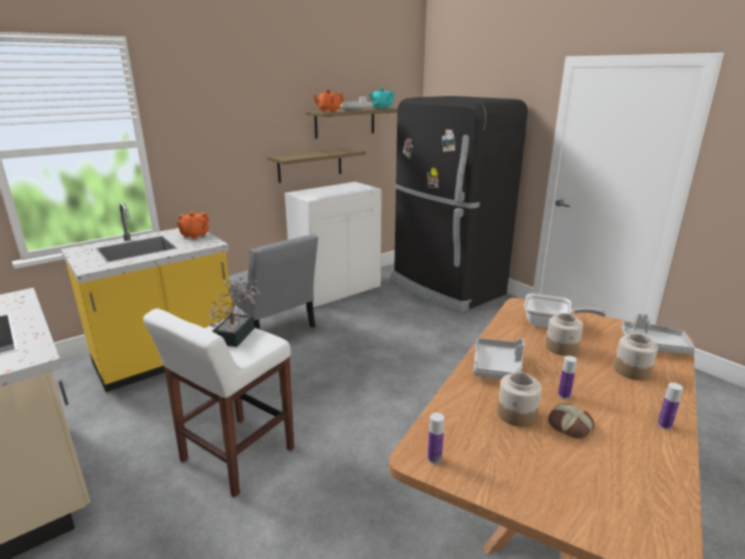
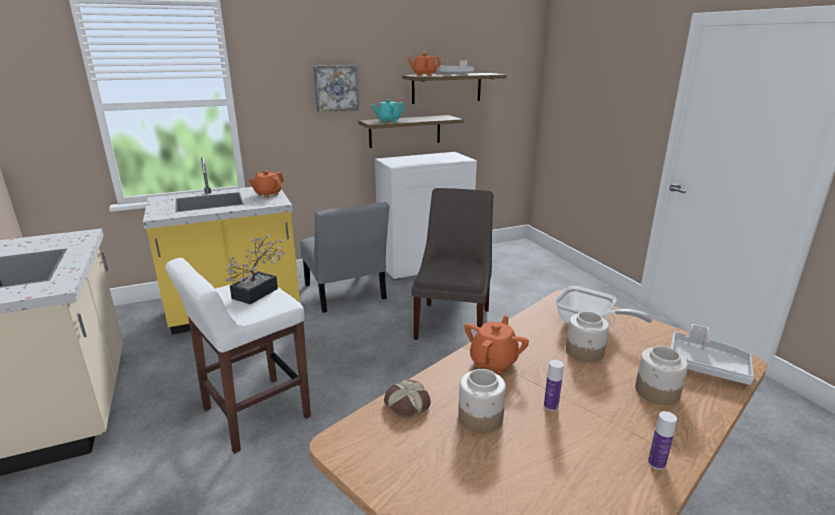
camera: 15 degrees right, 0 degrees up
turquoise teapot [369,88,395,109] -> turquoise teapot moved to [372,99,405,122]
black fridge [391,96,528,312] -> none
bottle [428,413,444,464] -> none
grey tray [474,338,525,379] -> orange teapot [464,316,529,374]
bread [548,403,595,439] -> bread moved to [384,380,431,418]
none -> picture [313,65,359,112]
none -> grey chair [412,188,494,340]

